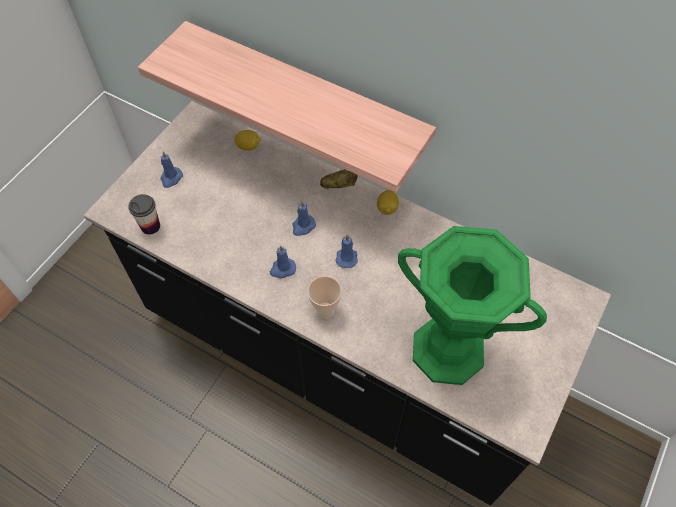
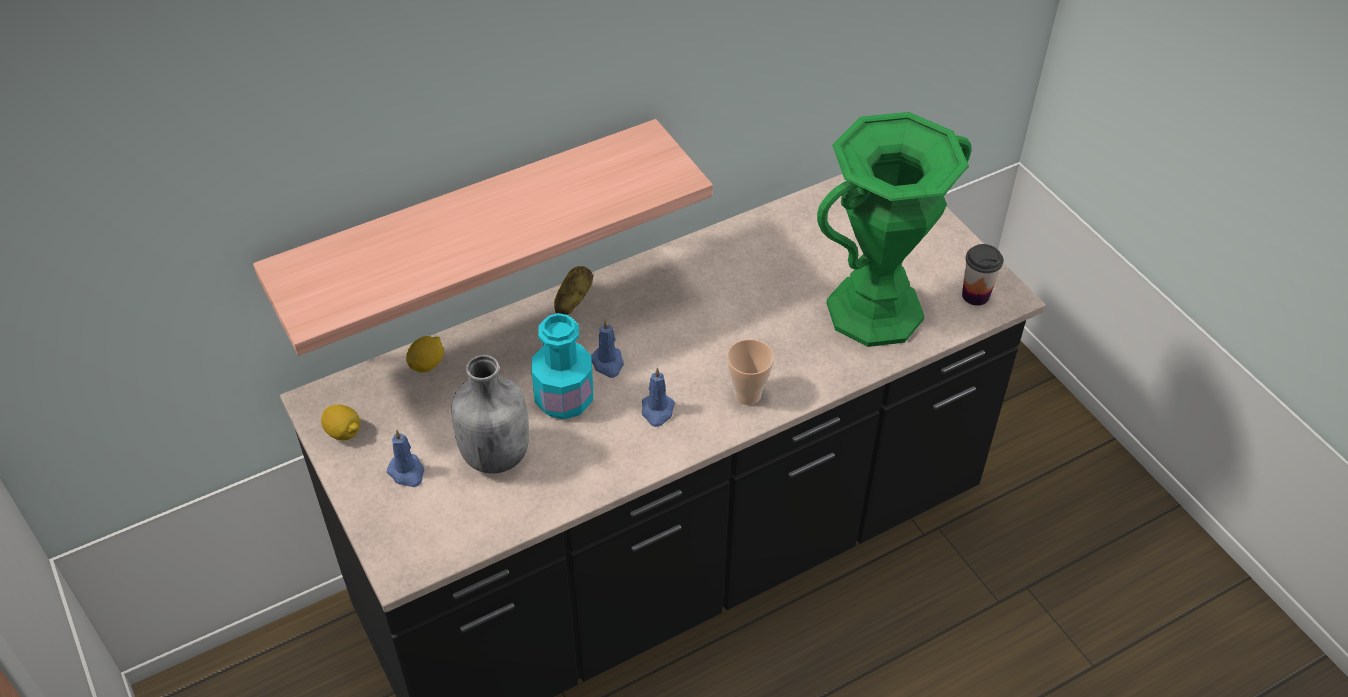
camera: 60 degrees left, 10 degrees down
cup [128,194,160,235] -> cup moved to [962,244,1003,306]
blue candle [336,234,358,268] -> none
lemon [377,190,399,215] -> lemon moved to [321,405,360,440]
none -> grey bottle [452,355,529,474]
none -> turquoise bottle [531,313,593,419]

